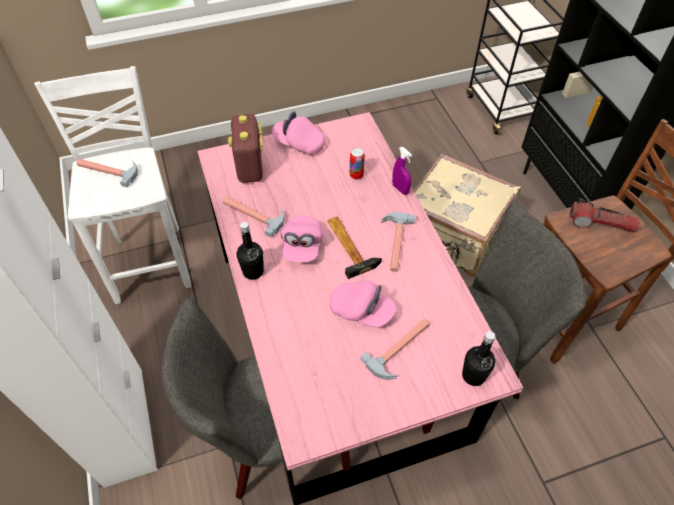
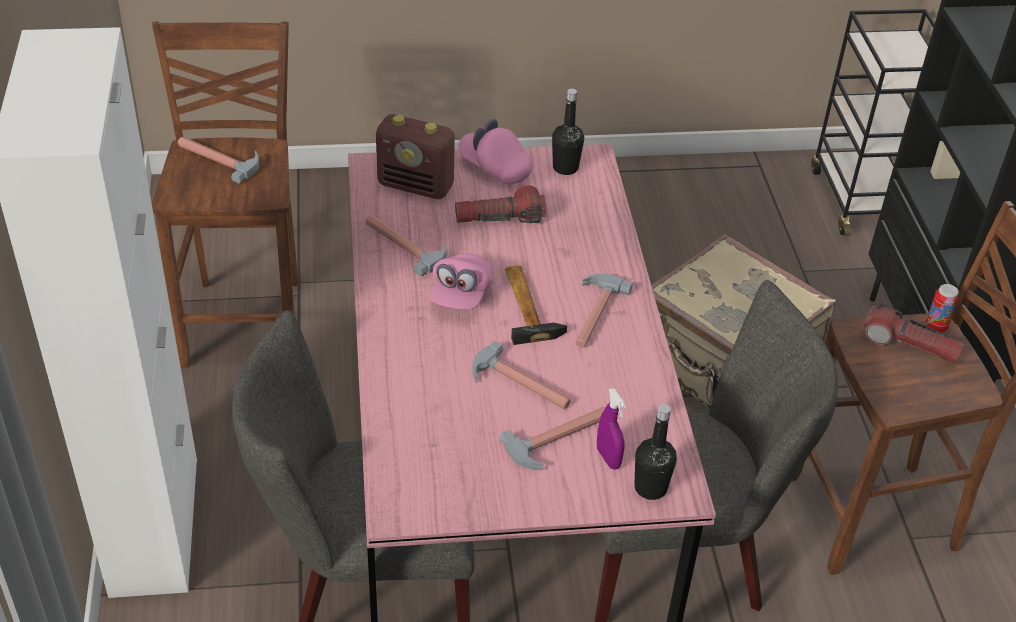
camera: 10 degrees right, 10 degrees down
white stool [34,66,191,304] -> brown stool [152,21,299,367]
radio [228,114,263,183] -> radio turned 75 degrees counterclockwise [376,114,455,199]
black bottle [236,222,264,280] -> black bottle moved to [552,89,584,175]
pink cap [330,281,396,327] -> hammer [473,341,571,409]
can [350,148,365,179] -> can moved to [926,284,959,333]
purple spray bottle [392,147,412,195] -> purple spray bottle moved to [597,388,626,470]
none -> flashlight [455,185,546,223]

